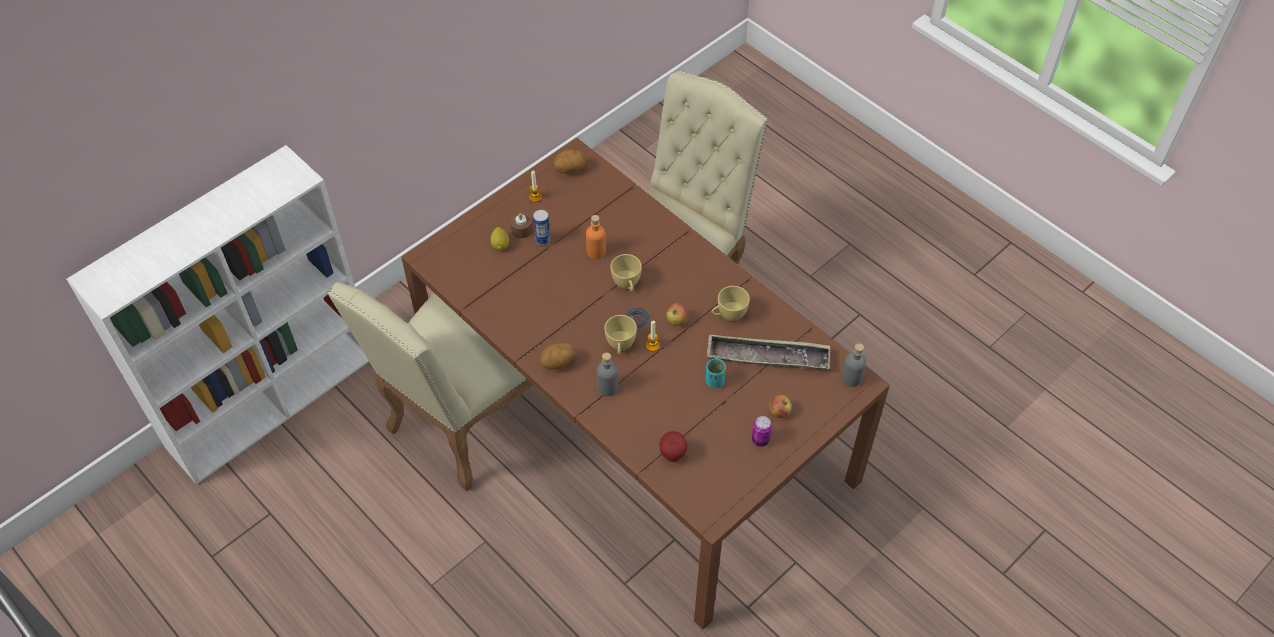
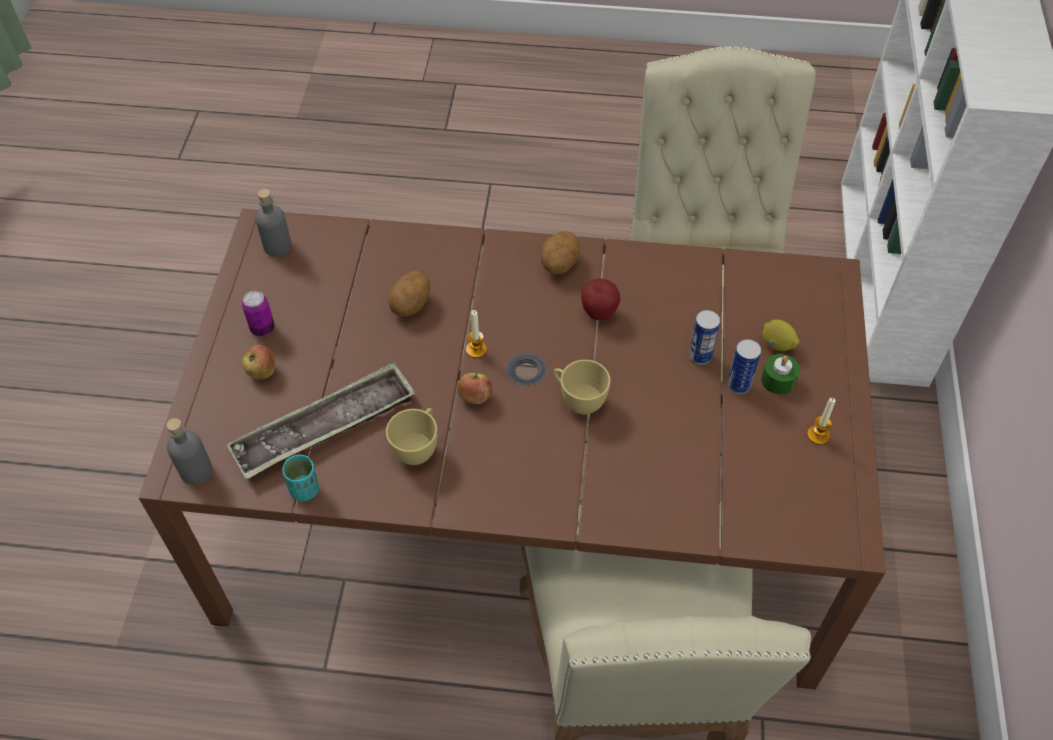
camera: 140 degrees right, 0 degrees up
brown candle [510,213,533,238] -> green candle [761,354,800,395]
potato [553,150,586,174] -> potato moved to [388,271,430,316]
orange bottle [586,215,606,259] -> none
grey bottle [597,352,618,396] -> grey bottle moved to [255,189,291,257]
yellow cup [604,315,637,355] -> none
apple [659,431,688,462] -> apple moved to [581,278,620,320]
turquoise cup [706,359,726,388] -> turquoise cup moved to [282,455,319,501]
none -> can [689,310,720,365]

